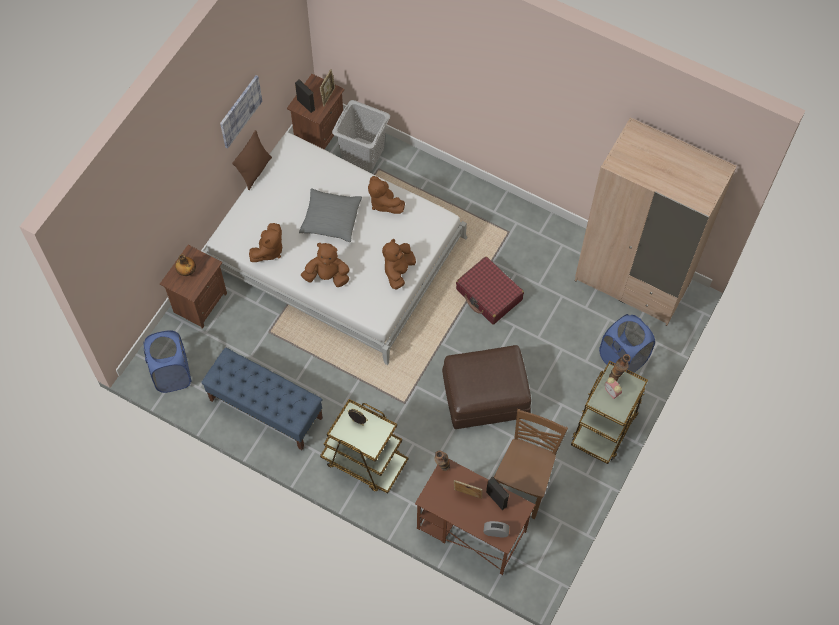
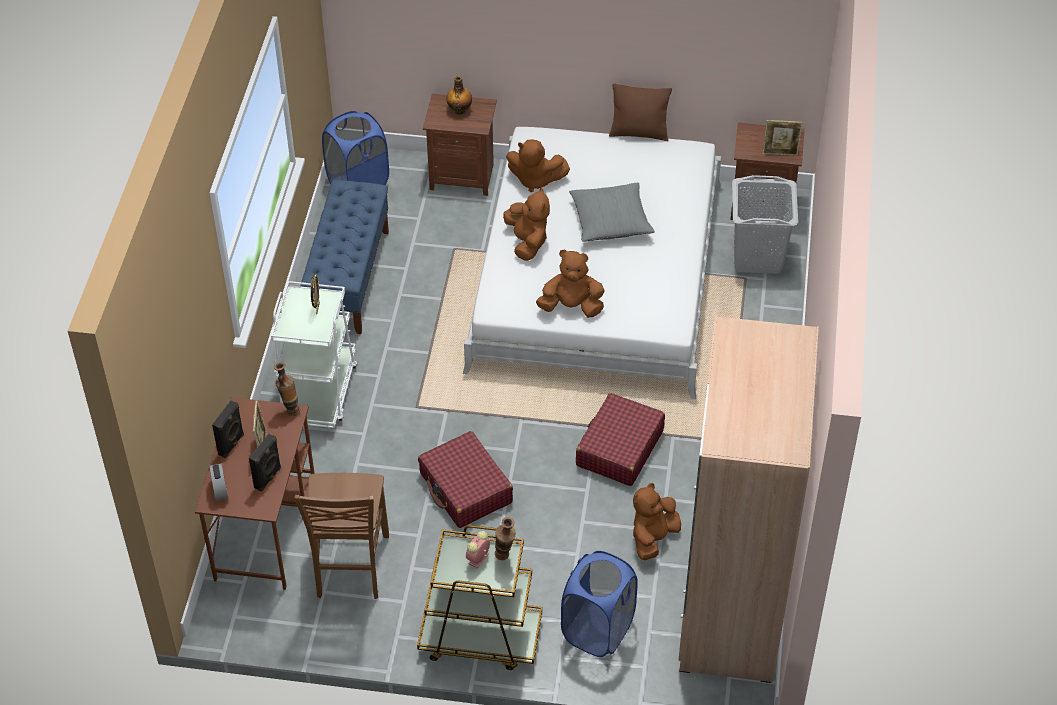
camera: 70 degrees right, 15 degrees down
picture [220,75,262,148] -> none
black speaker [295,79,315,113] -> black speaker moved to [212,401,244,458]
brown cart [320,399,408,494] -> white cart [271,281,358,428]
brown plush toy [368,176,405,214] -> brown plush toy moved to [633,483,681,560]
brown ottoman [442,345,531,429] -> red suitcase [418,431,513,528]
brown chair [494,409,568,519] -> brown chair turned 90 degrees clockwise [294,473,389,599]

